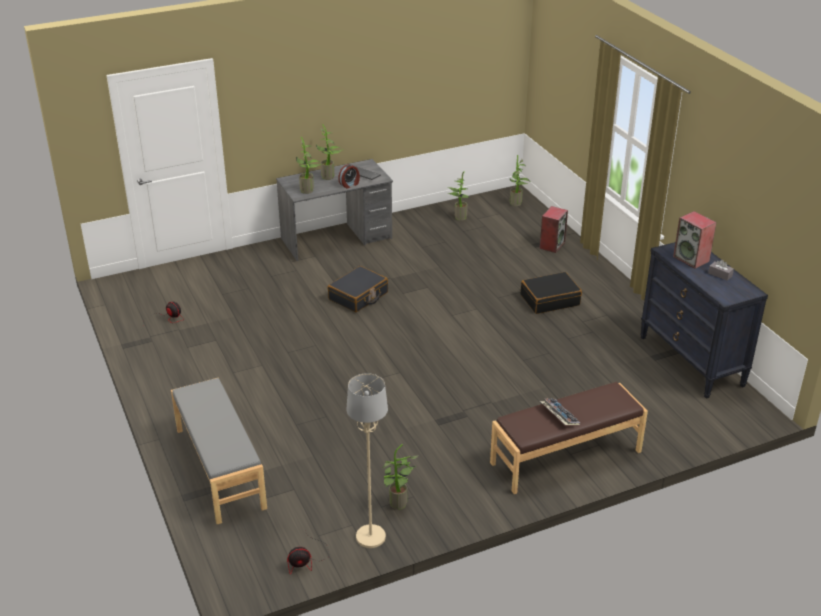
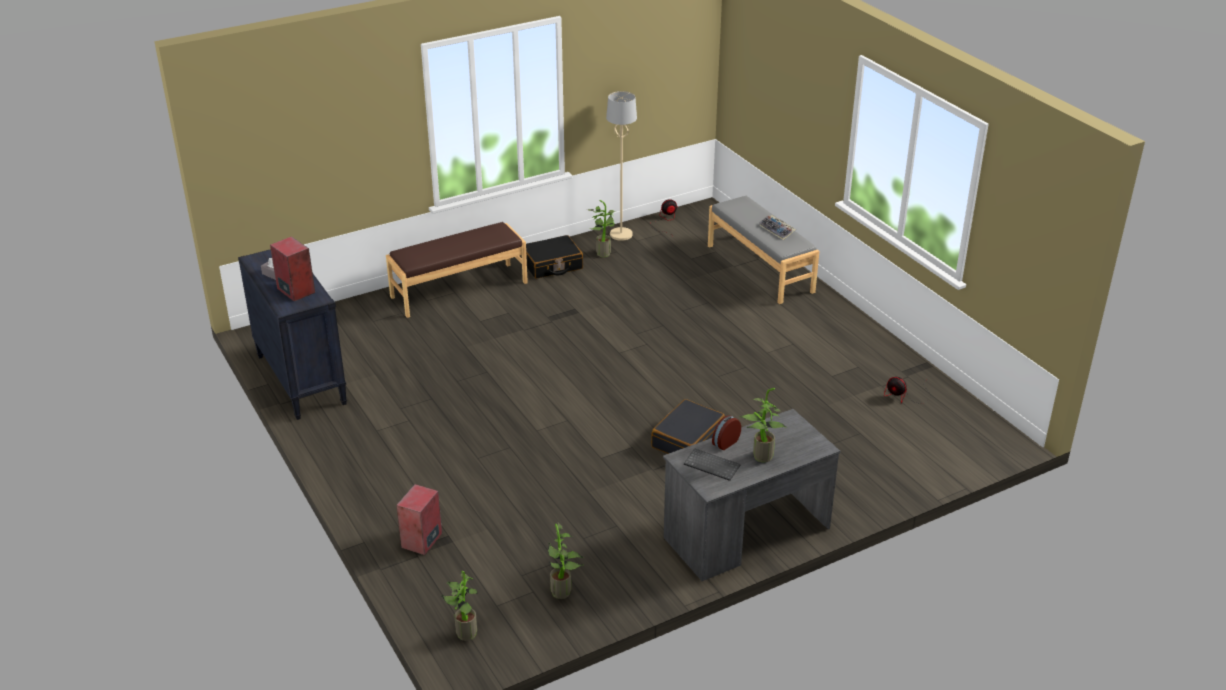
camera: 175 degrees right, 0 degrees up
potted plant [296,137,321,194] -> none
black suitcase [521,272,582,314] -> black suitcase moved to [521,235,583,279]
keyboard [540,398,580,425] -> keyboard moved to [759,215,796,240]

